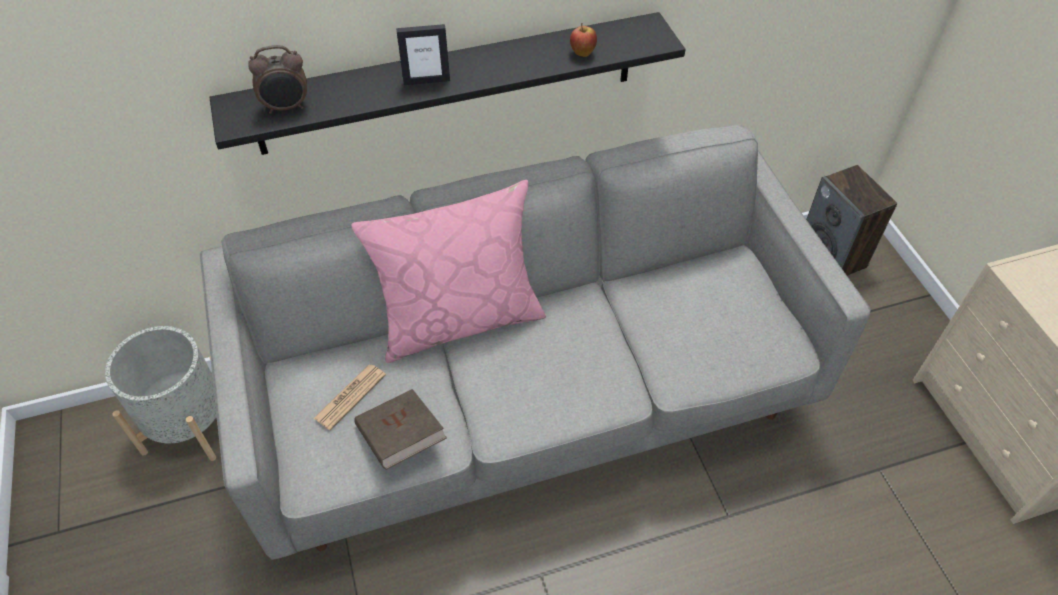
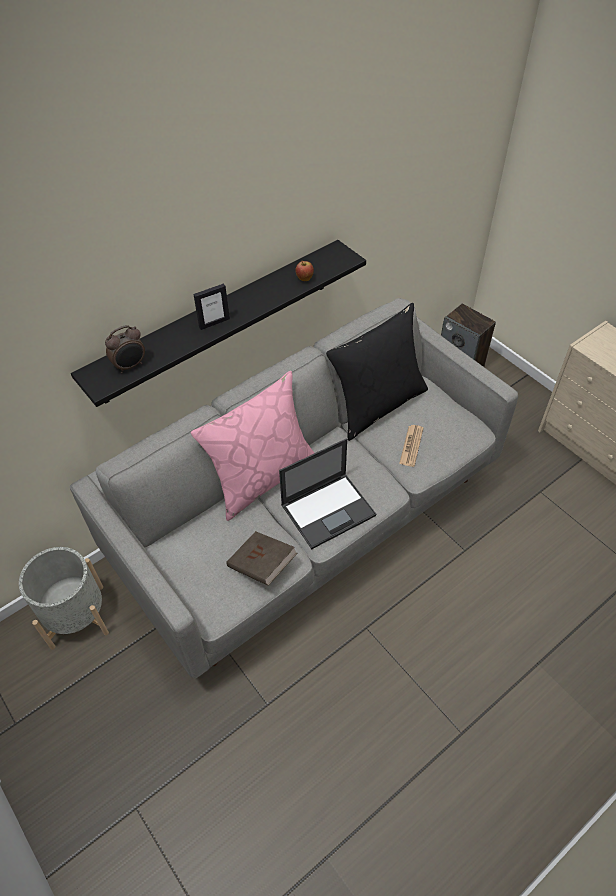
camera: 20 degrees left, 0 degrees up
newspaper [313,364,386,430] -> newspaper moved to [399,425,424,467]
none -> laptop [279,438,376,549]
none -> black pillow [326,303,428,441]

